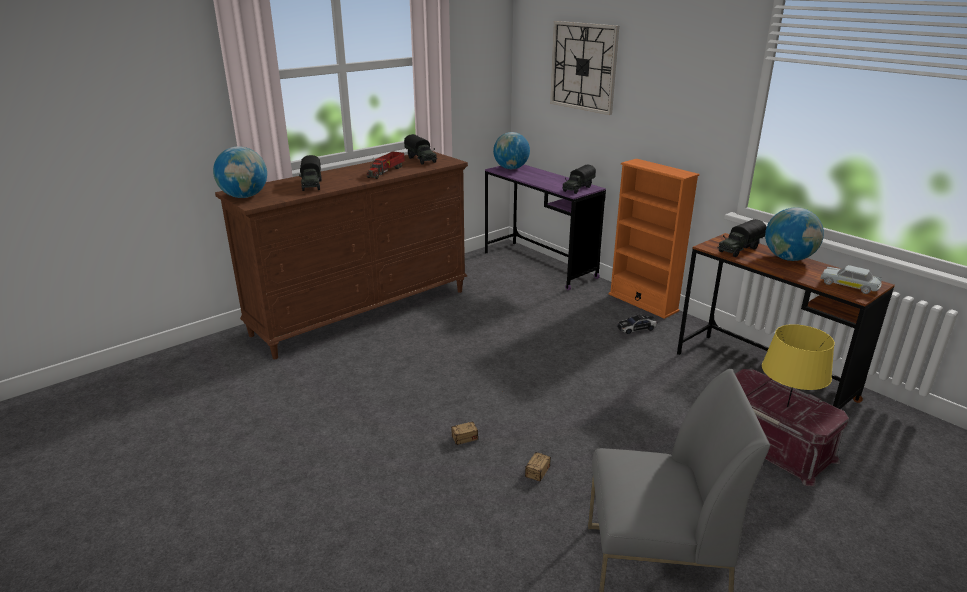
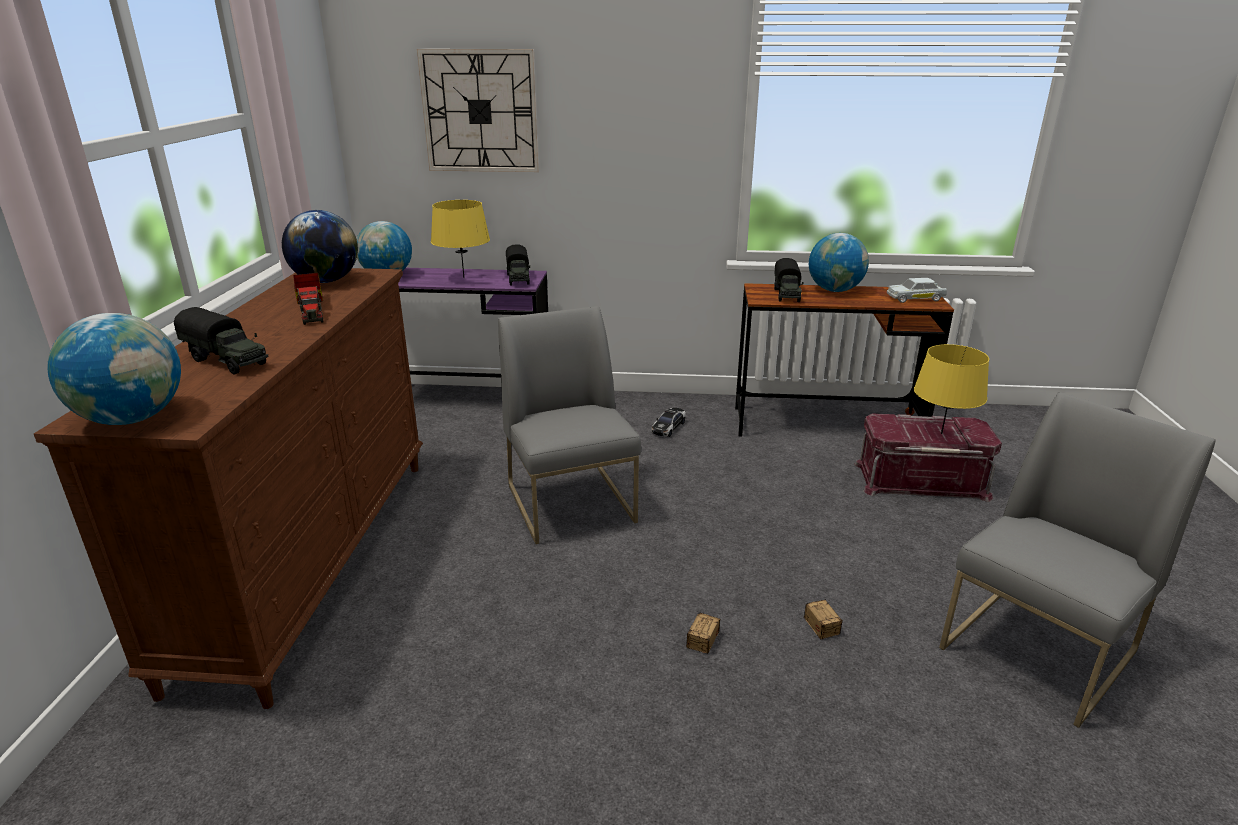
camera: 45 degrees left, 0 degrees up
toy truck [404,134,437,165] -> globe [282,210,358,283]
orange bookcase [609,159,699,319] -> none
none -> yellow table lamp [431,200,490,278]
none -> grey chair [498,306,641,544]

